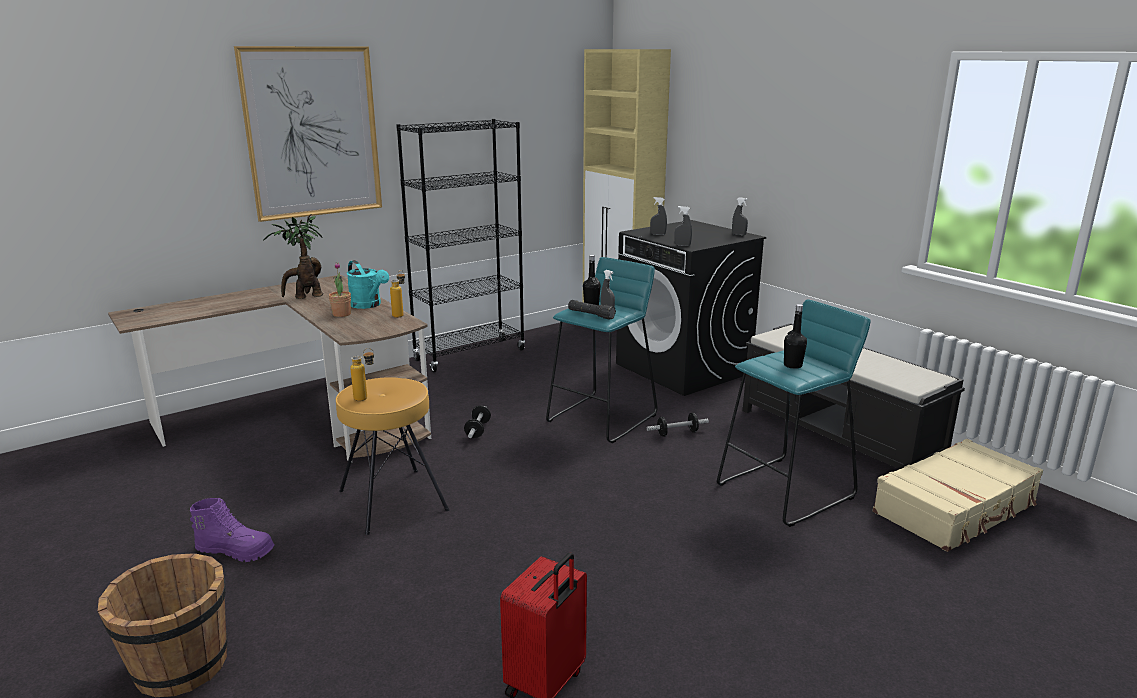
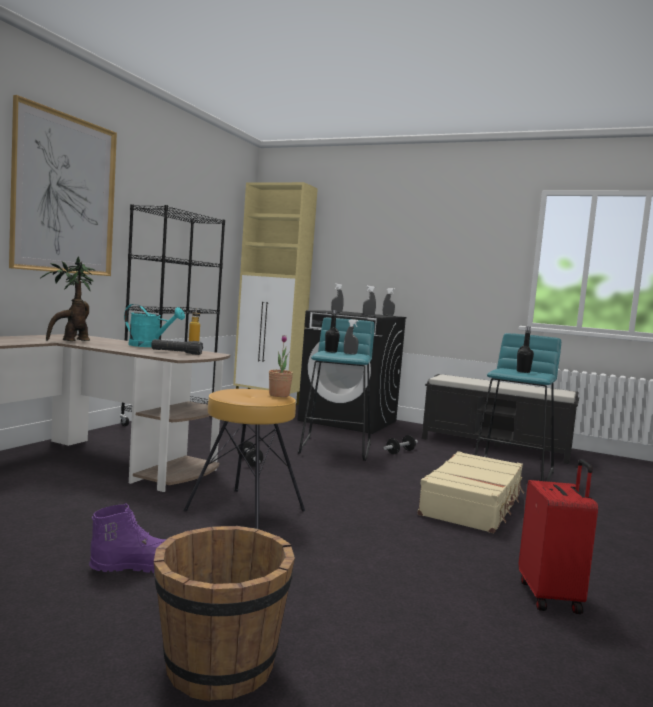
camera: 30 degrees left, 15 degrees down
potted plant [329,263,351,317] -> potted plant moved to [269,335,293,397]
bottle [350,348,375,401] -> none
black flashlight [568,300,616,320] -> black flashlight moved to [151,339,203,355]
beige suitcase [873,439,1043,552] -> beige suitcase moved to [417,451,524,533]

